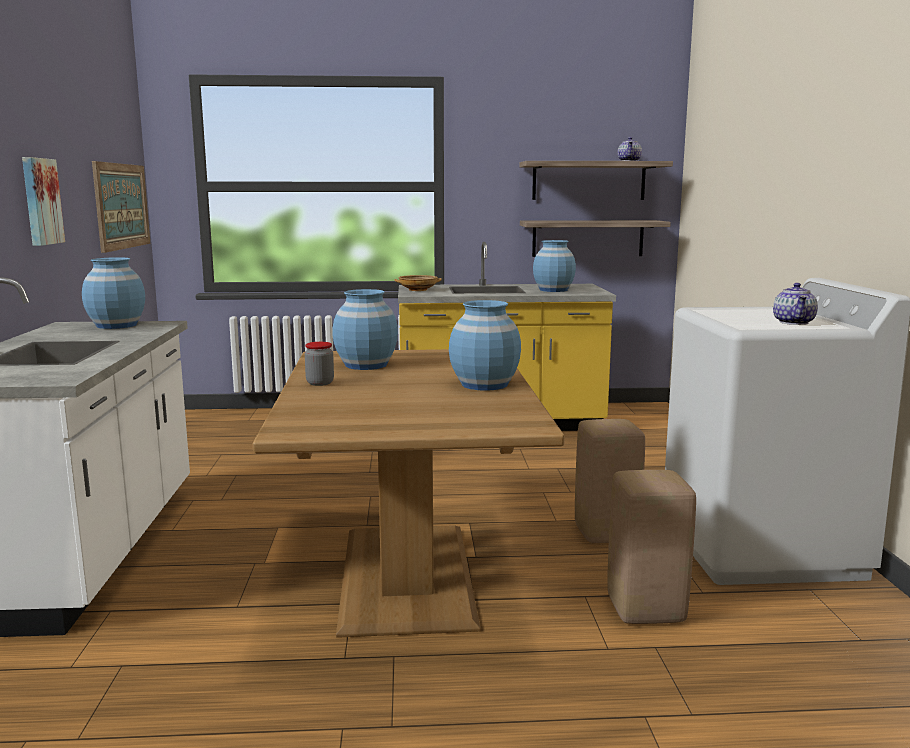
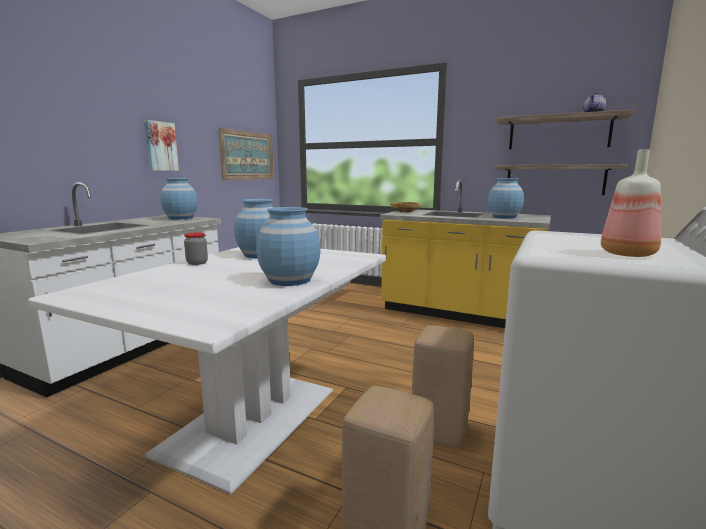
camera: 30 degrees right, 0 degrees up
brown dining table [253,349,565,638] -> white dining table [28,247,386,495]
teapot [773,283,818,325] -> bottle [601,149,661,257]

